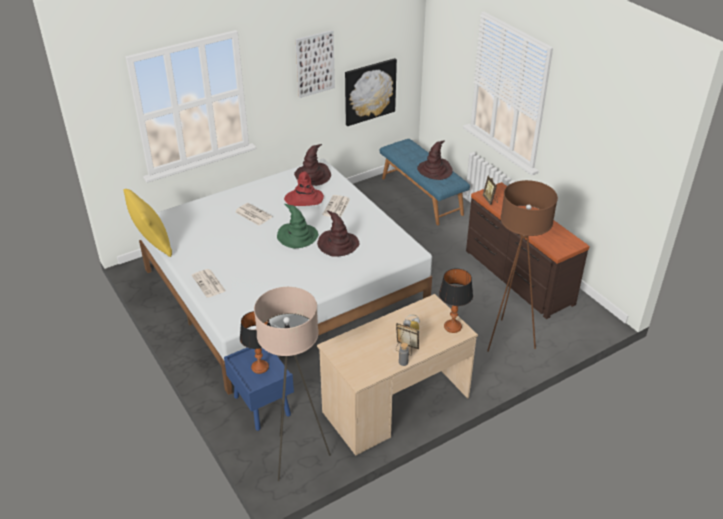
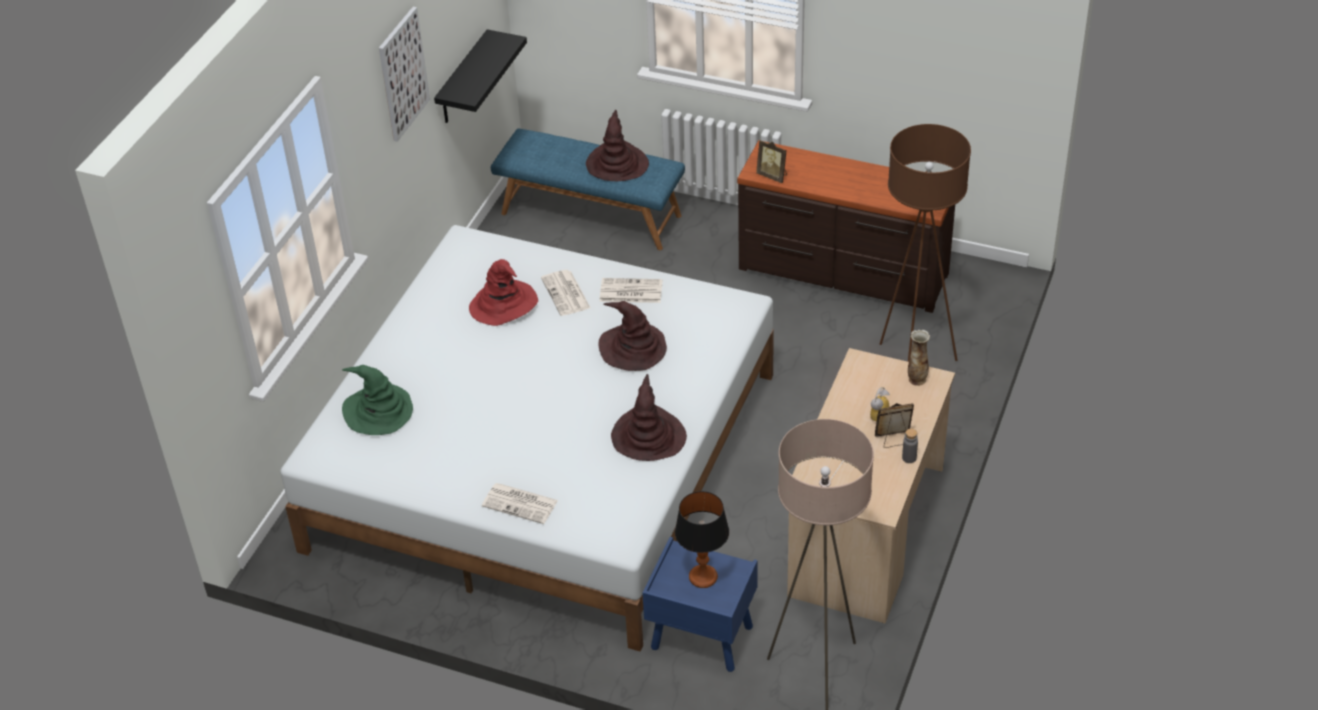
camera: 35 degrees left, 5 degrees up
yellow pillow [123,189,172,257] -> none
newspaper [235,203,273,225] -> newspaper moved to [600,278,662,303]
green hat [277,204,319,248] -> green hat moved to [342,365,413,435]
brown hat [294,144,331,186] -> brown hat moved to [611,374,687,461]
picture [345,58,397,126] -> black shelf [434,29,527,123]
table lamp [439,268,473,333] -> vase [908,330,930,386]

